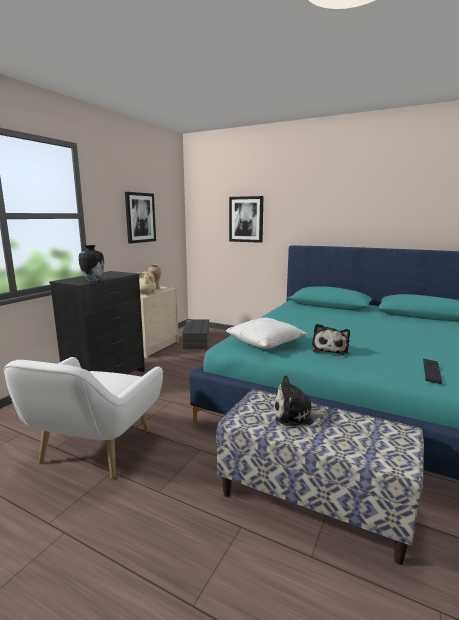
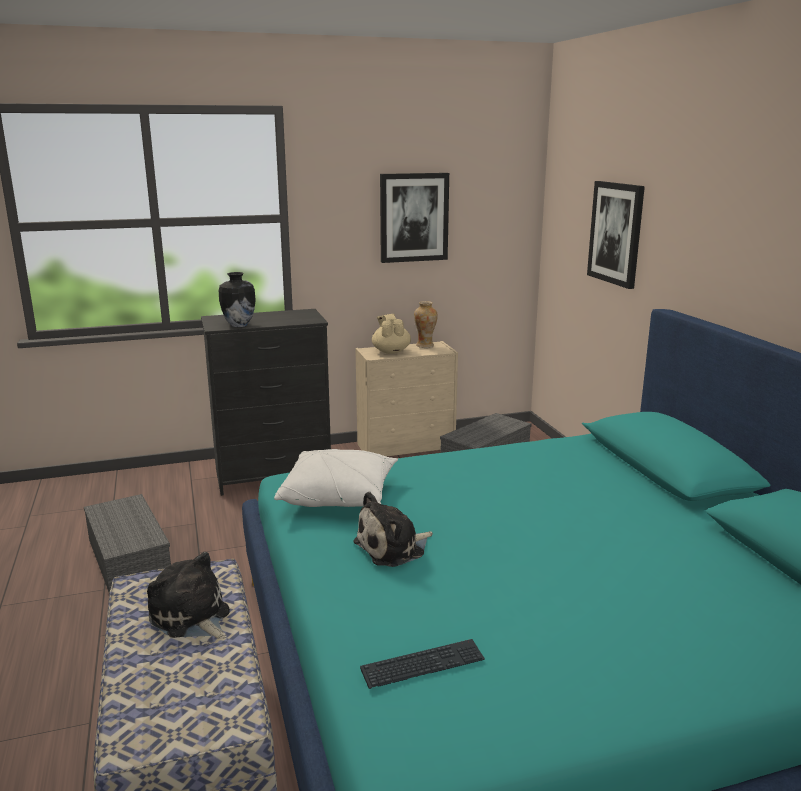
camera: 45 degrees right, 5 degrees up
white armchair [4,357,163,478] -> grey storage box [84,494,171,593]

